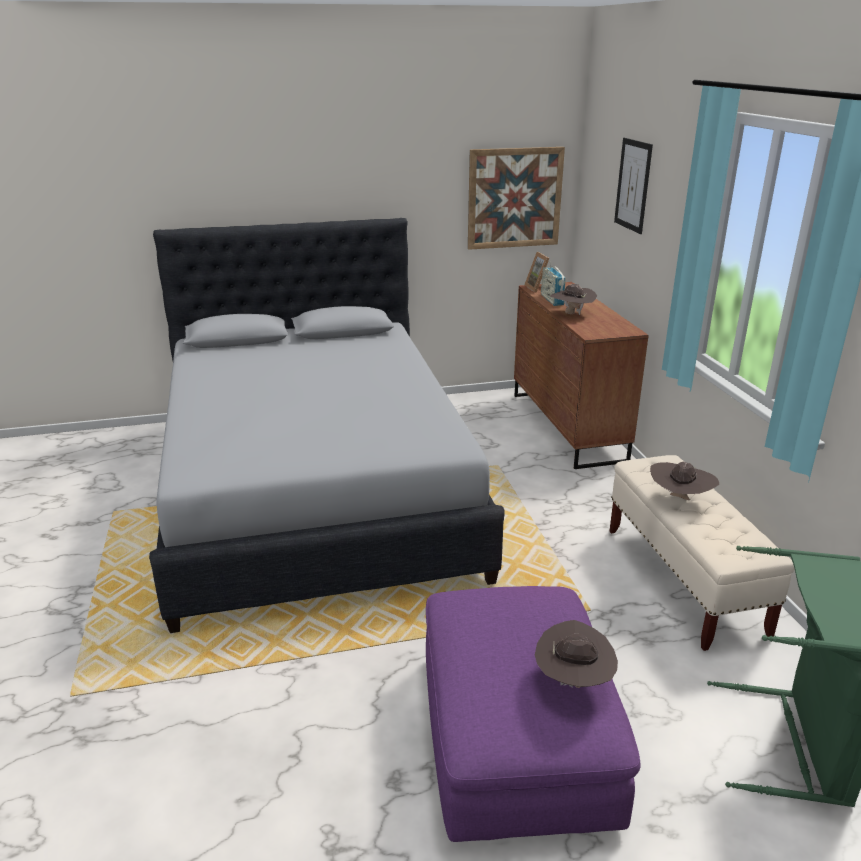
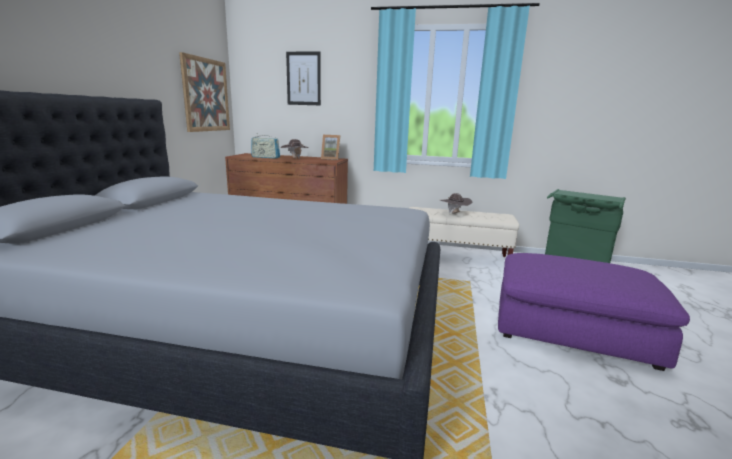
camera: 65 degrees left, 10 degrees down
picture frame [524,252,549,293] -> picture frame moved to [321,135,340,160]
brown hat [535,620,618,688] -> none

